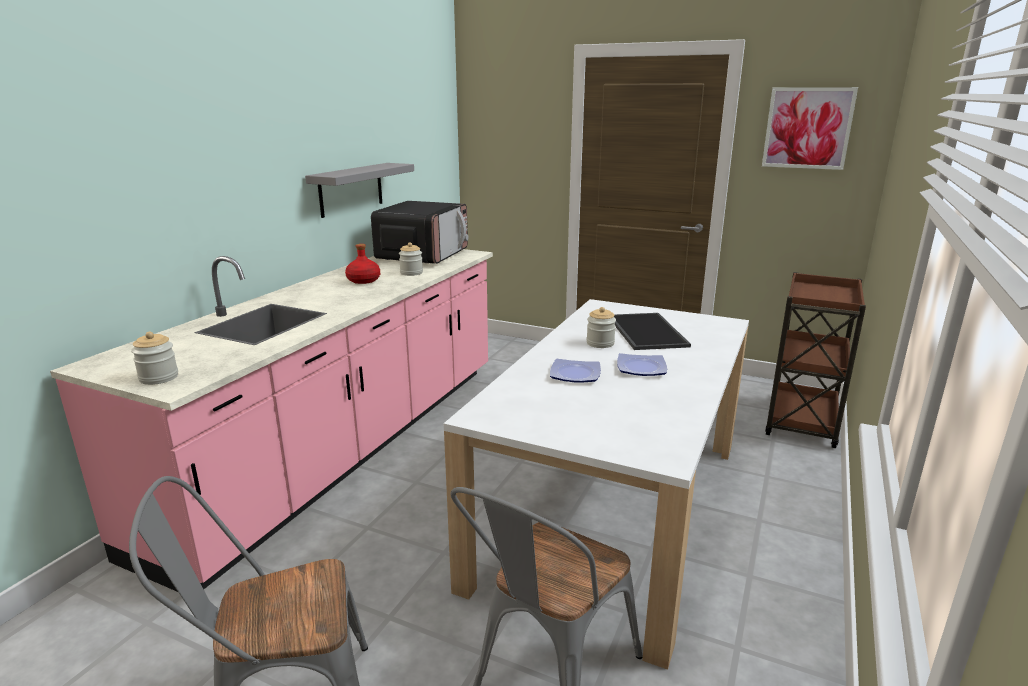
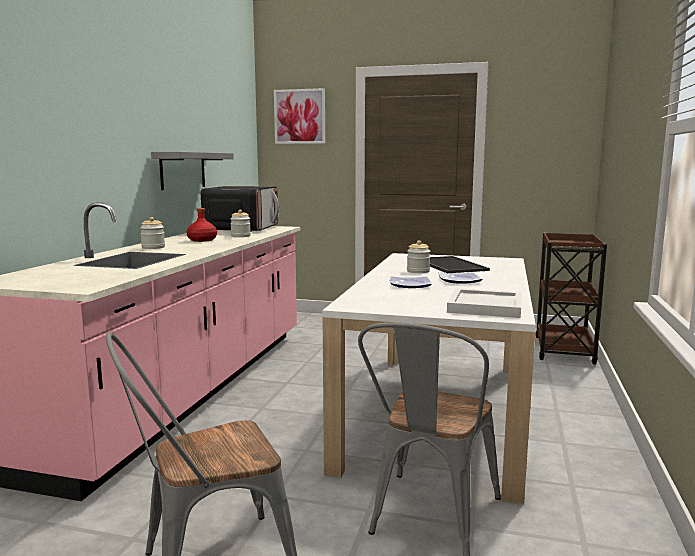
camera: 10 degrees left, 10 degrees down
jar [131,332,178,385] -> jar moved to [140,217,165,249]
picture [762,87,858,170] -> picture moved to [274,88,325,144]
none -> white tray [447,288,522,318]

